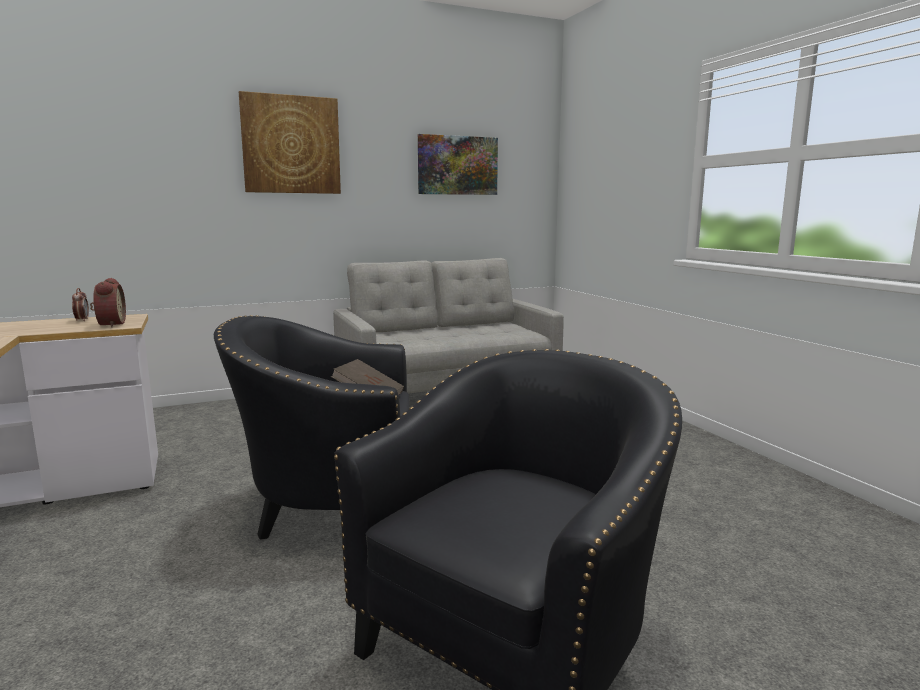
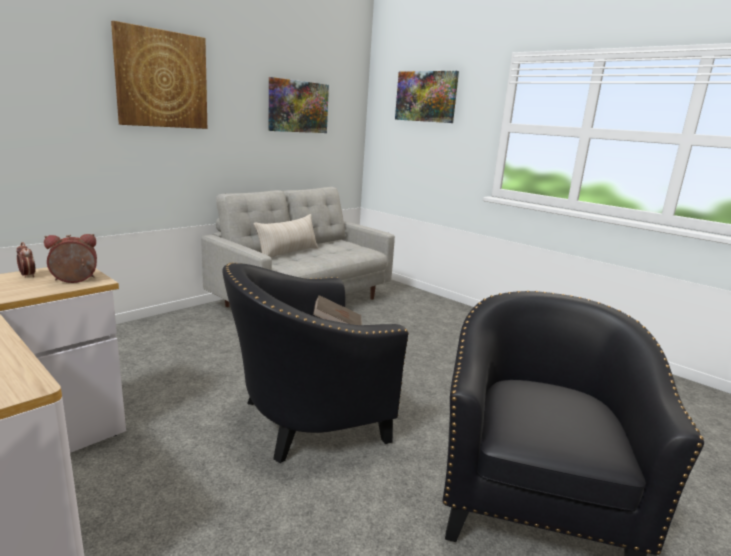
camera: 25 degrees left, 5 degrees up
alarm clock [90,278,126,327] -> alarm clock turned 75 degrees counterclockwise [44,234,97,283]
none -> beige pillow [254,214,318,257]
none -> picture [395,71,459,123]

